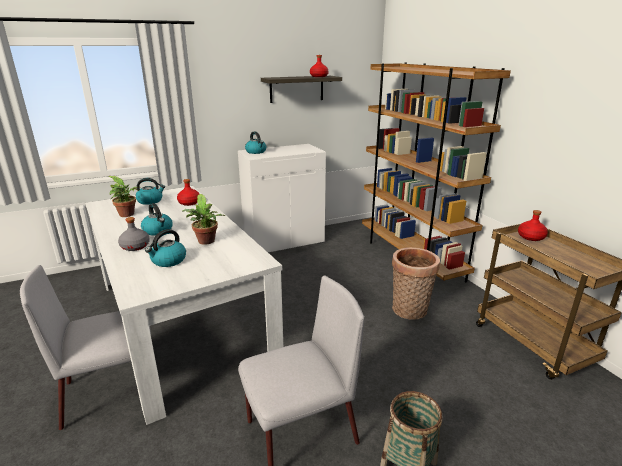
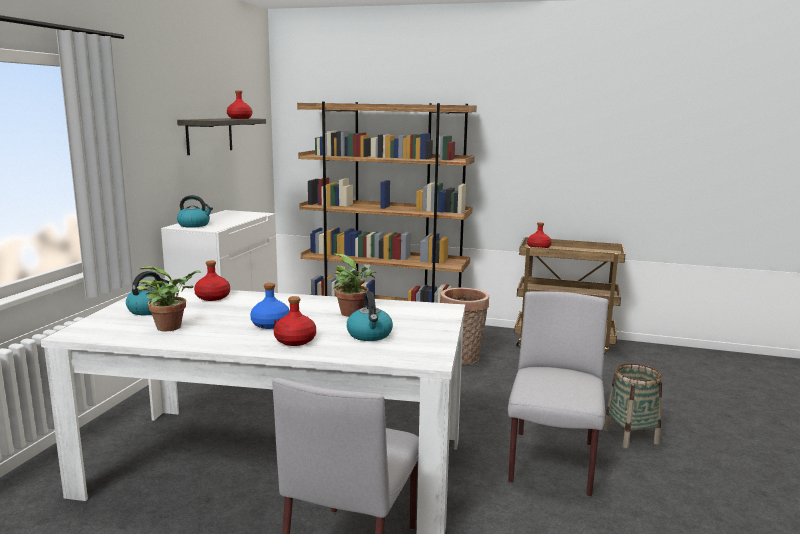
camera: 50 degrees left, 10 degrees down
grey bottle [118,217,150,251] -> red bottle [274,296,316,346]
kettle [141,203,173,236] -> blue bottle [250,283,290,329]

